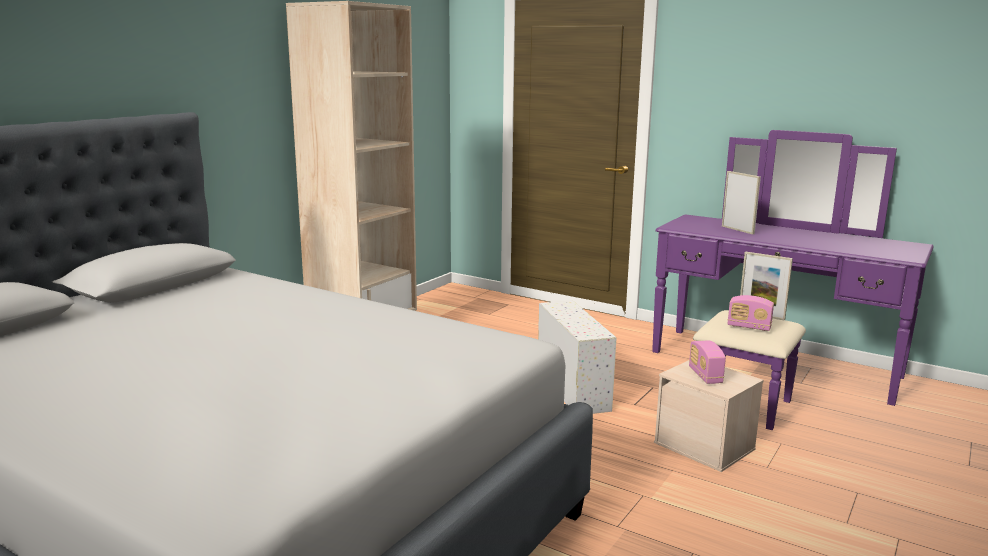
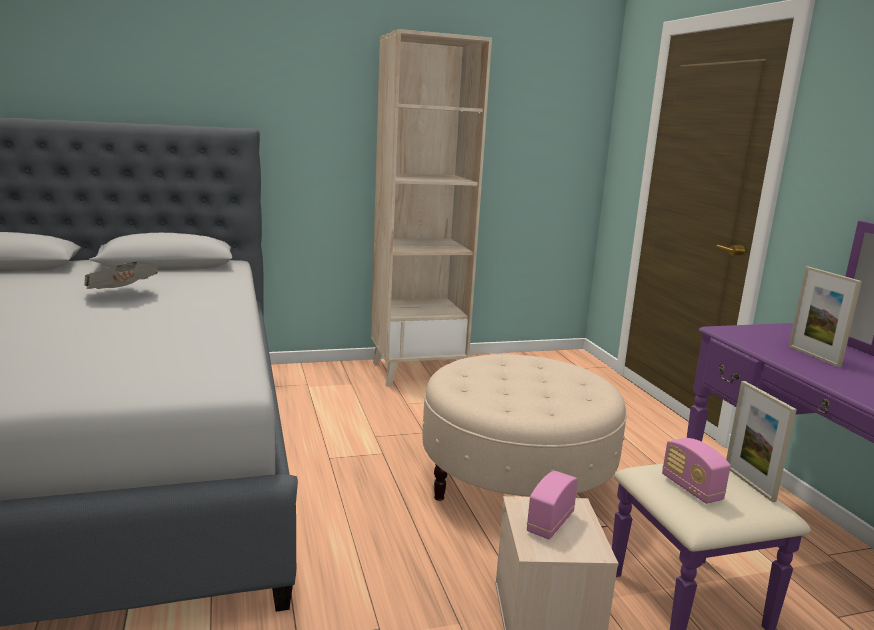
camera: 40 degrees right, 0 degrees up
white storage box [538,300,616,414] -> beige ottoman [422,354,627,501]
picture frame [722,171,761,235] -> picture frame turned 150 degrees clockwise [788,266,862,367]
none -> newspaper [84,261,158,289]

